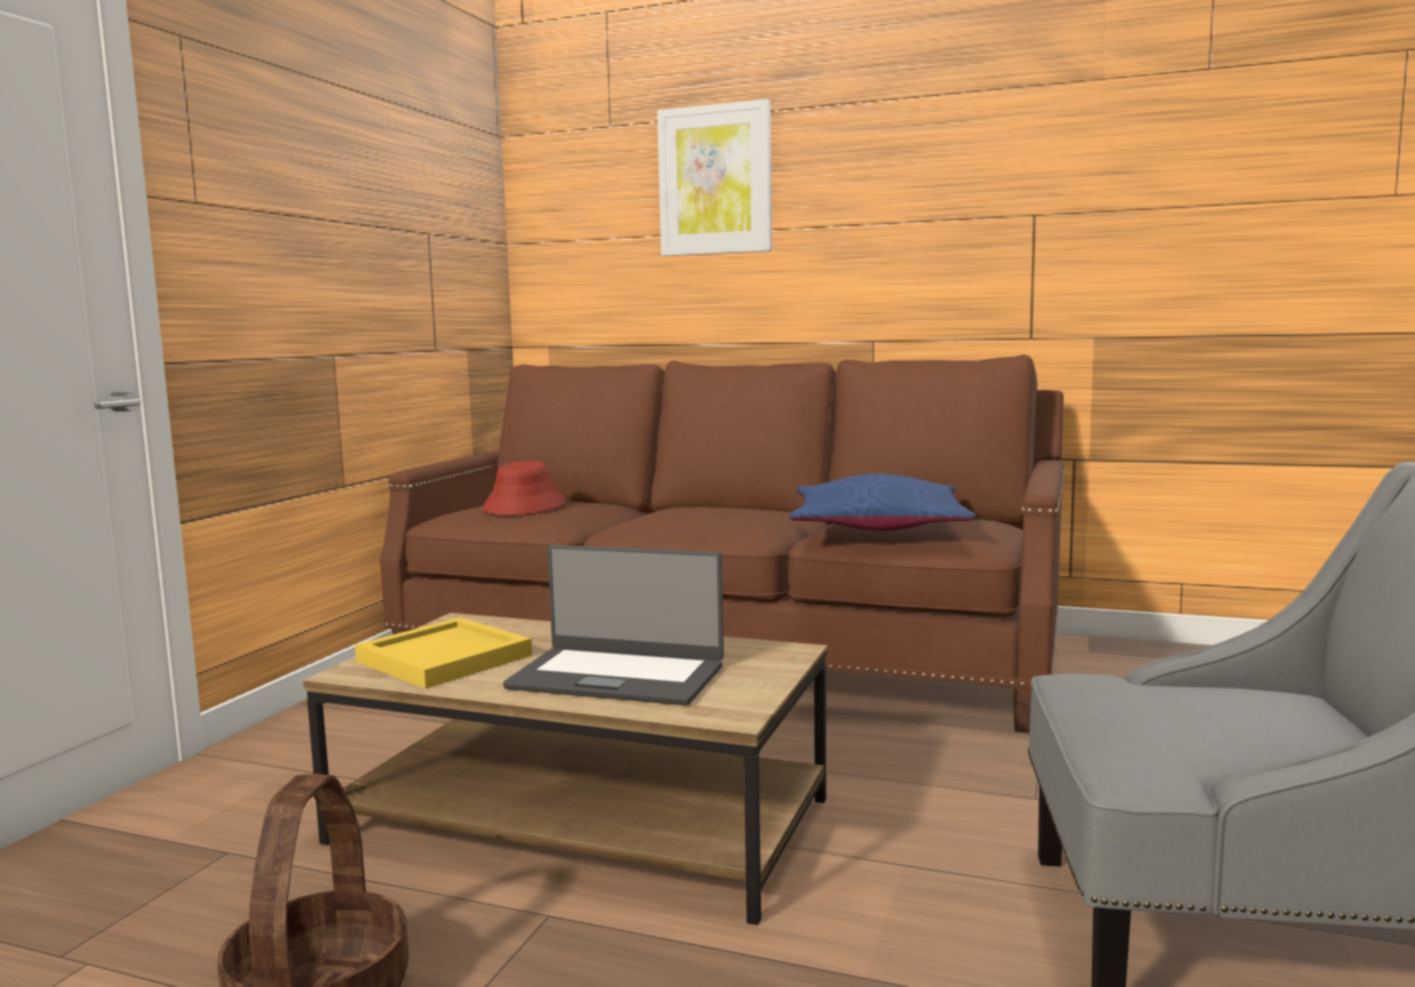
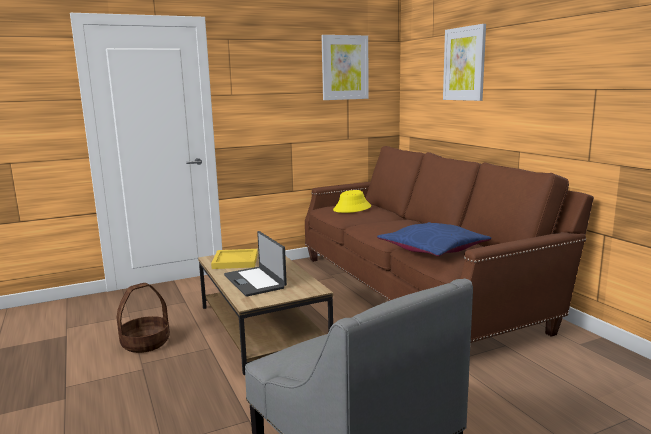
camera: 45 degrees right, 5 degrees up
red hat [482,461,566,515] -> yellow hat [333,190,371,213]
none -> picture [321,35,368,100]

